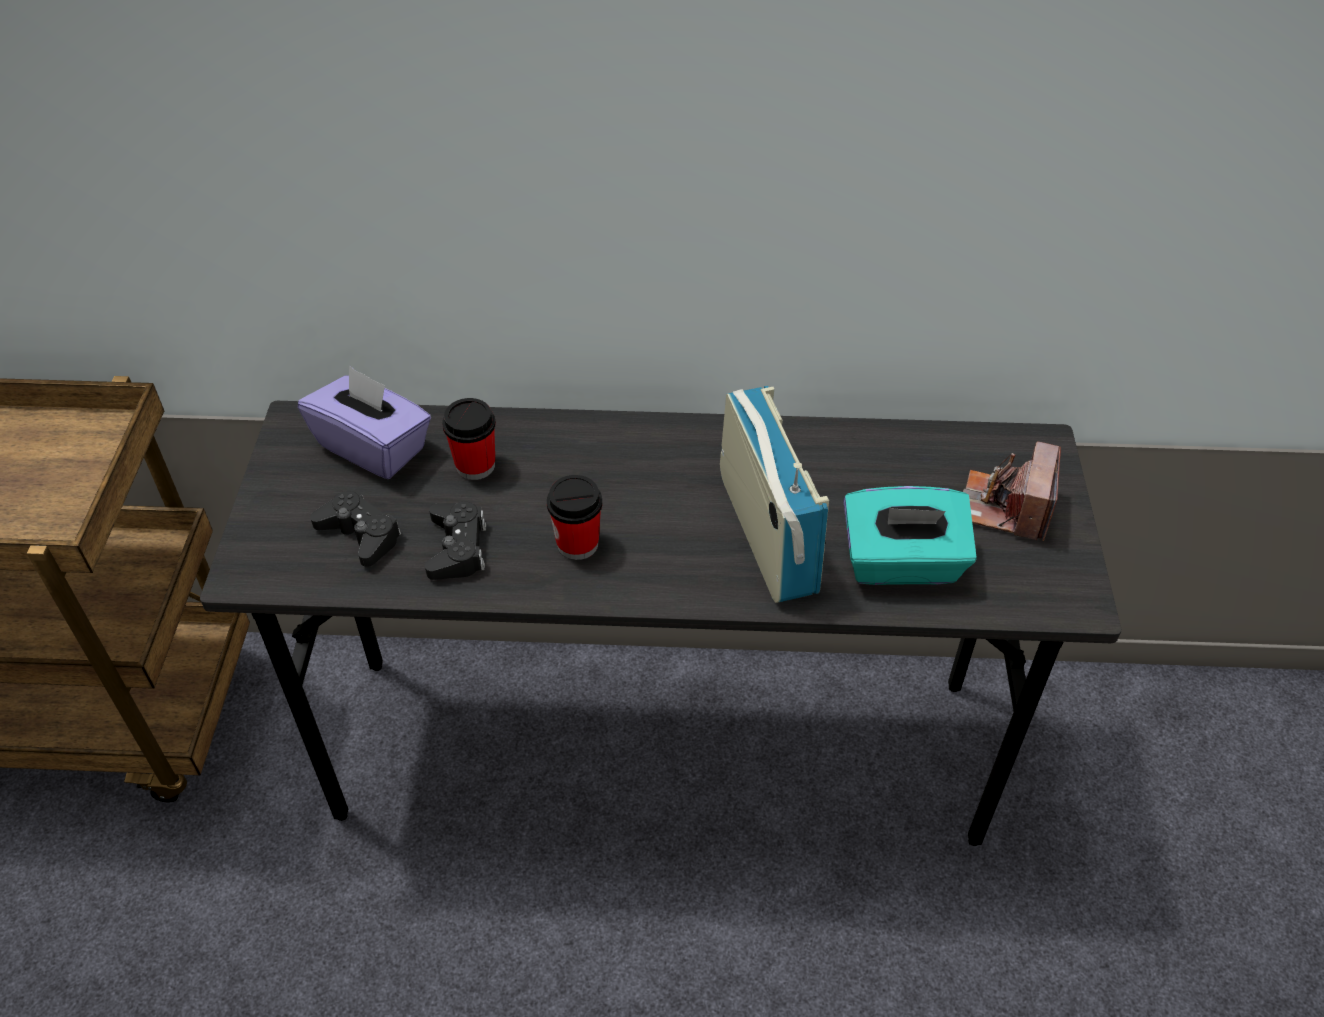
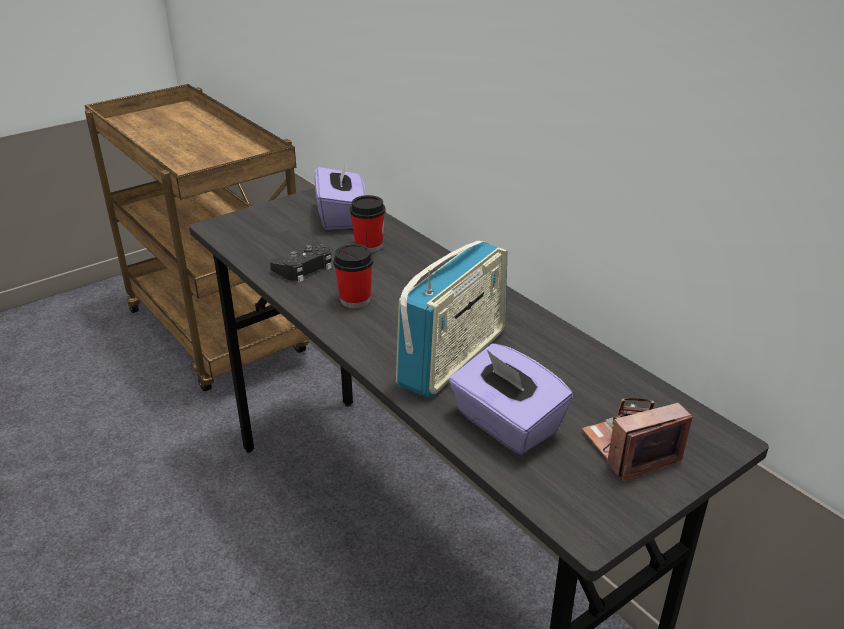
camera: 50 degrees right, 15 degrees down
black game controller [310,489,401,567] -> none
turquoise tissue box [843,486,977,585] -> purple tissue box [449,343,573,455]

